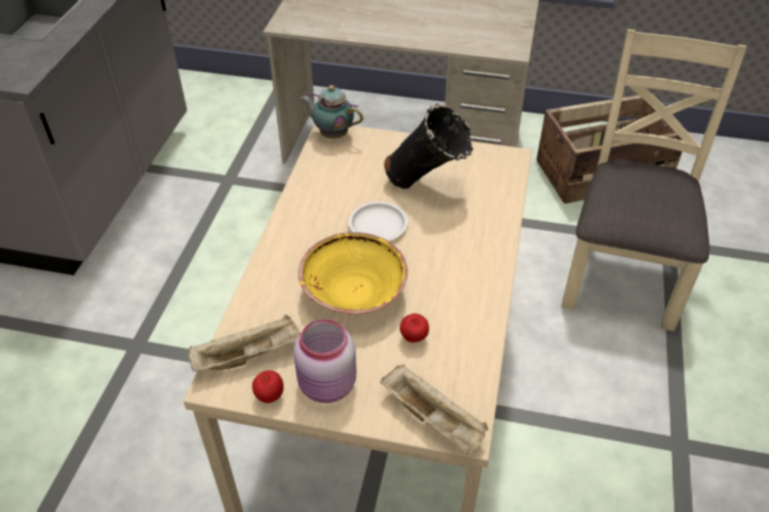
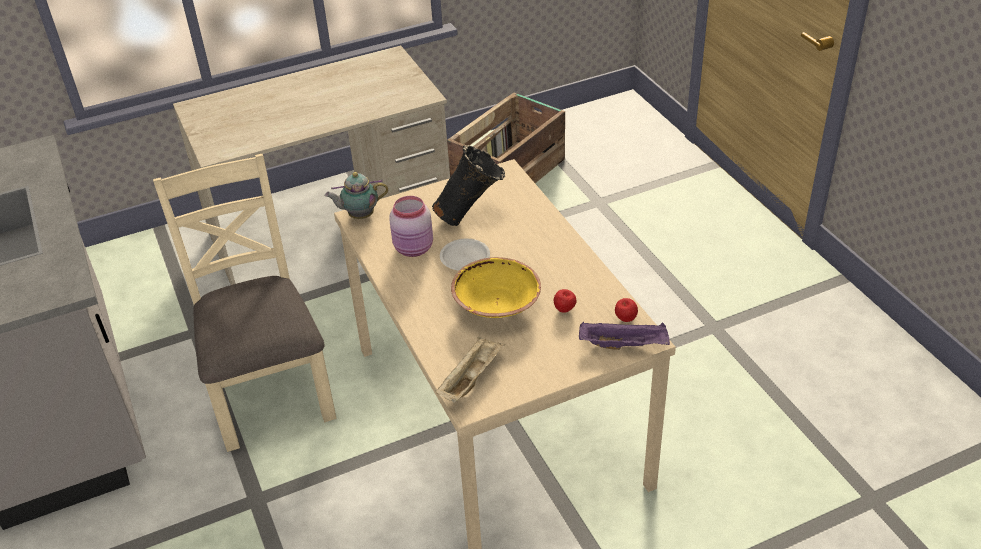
camera: 35 degrees left, 5 degrees down
apple [252,370,284,403] -> apple moved to [615,298,638,322]
pink jar [293,319,356,403] -> pink jar moved to [389,196,433,257]
beige tray [380,365,488,455] -> purple tray [579,322,670,350]
beige chair [561,29,747,331] -> beige chair moved to [153,154,337,452]

